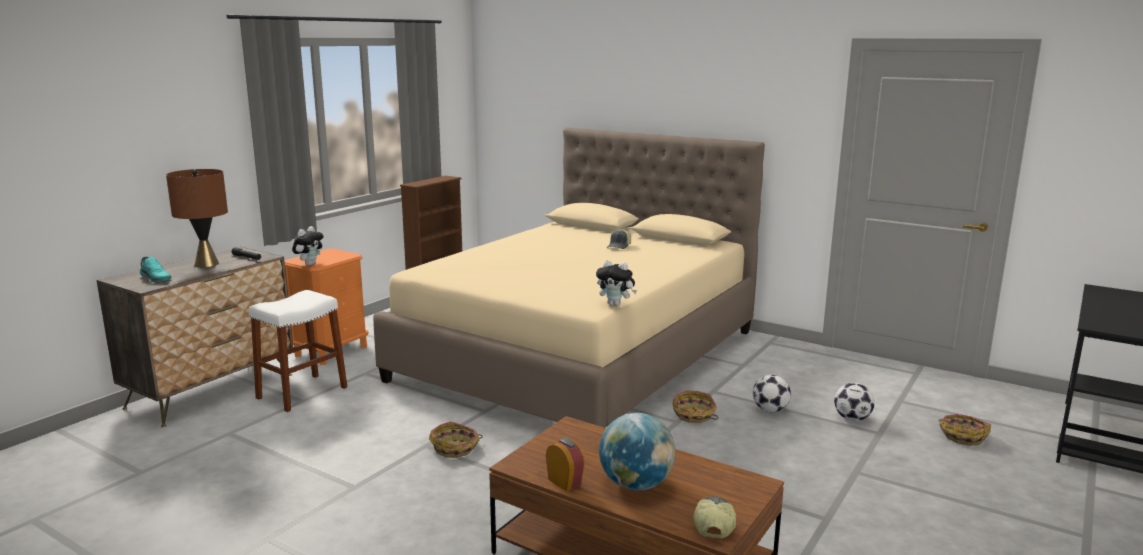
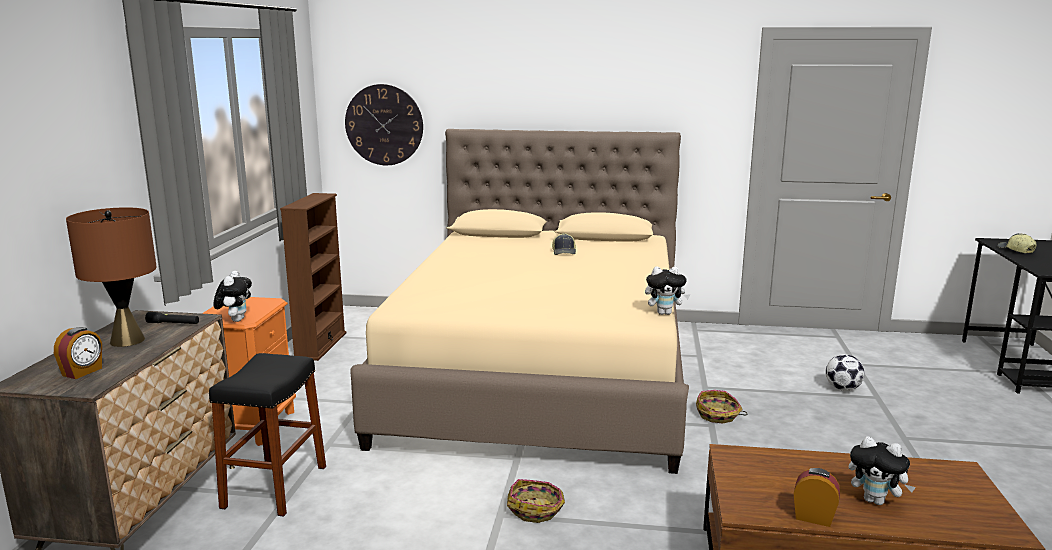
camera: 25 degrees left, 0 degrees up
turquoise shoe [140,257,172,282] -> alarm clock [54,327,102,379]
white stool [249,290,347,412] -> black stool [209,353,326,517]
globe [599,413,675,491] -> plush toy [849,436,916,505]
cap [693,496,736,539] -> cap moved to [997,233,1036,253]
football [753,375,791,412] -> none
basket [938,414,991,446] -> none
none -> wall clock [345,84,423,165]

